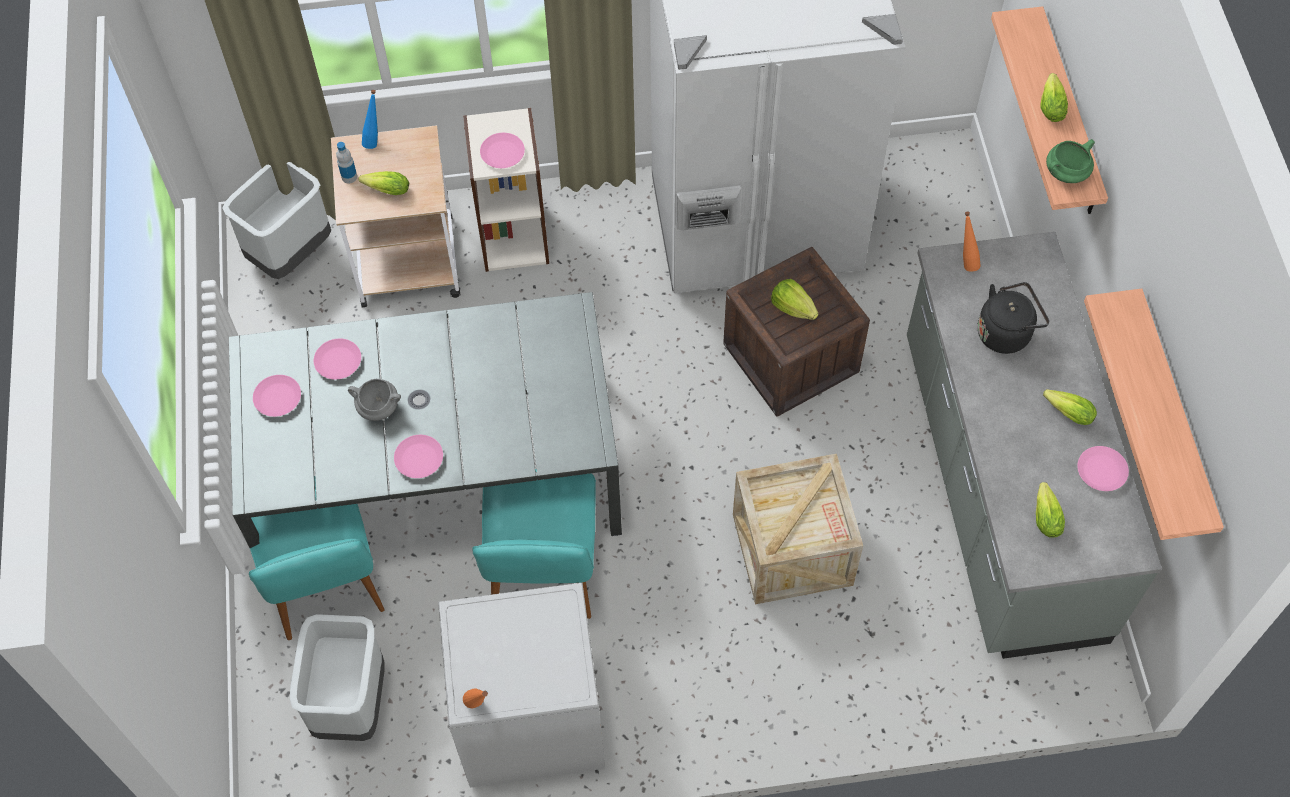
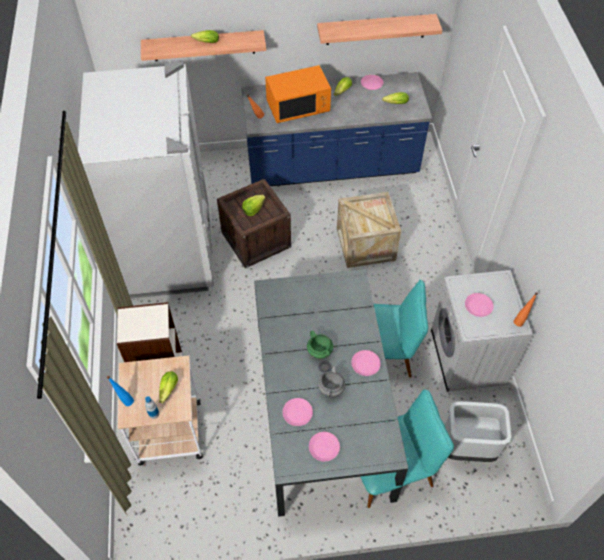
camera: 90 degrees left, 5 degrees down
grey trash can [222,162,331,279] -> none
pink plate [480,133,525,168] -> pink plate moved to [465,293,493,317]
grey counter [907,232,1162,659] -> blue counter [241,72,432,186]
black kettle [977,282,1049,354] -> orange microwave [265,65,331,123]
green cooking pot [1046,139,1095,183] -> green cooking pot moved to [307,331,333,359]

